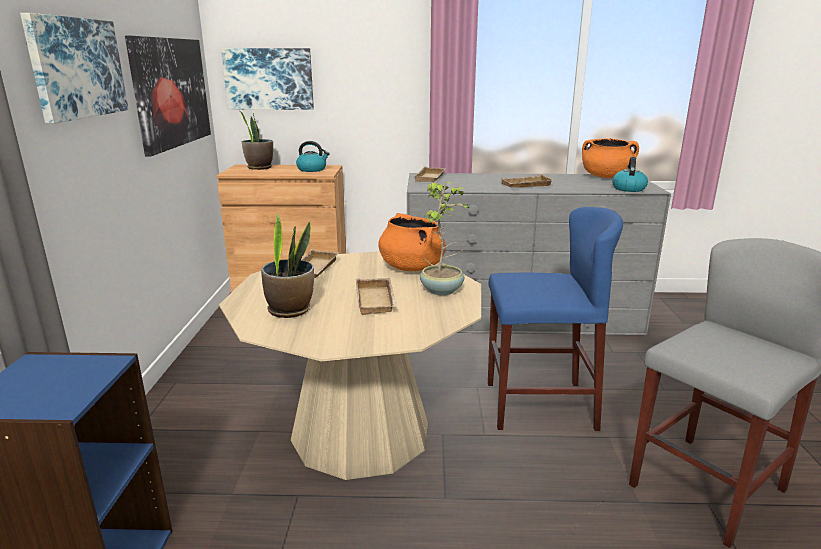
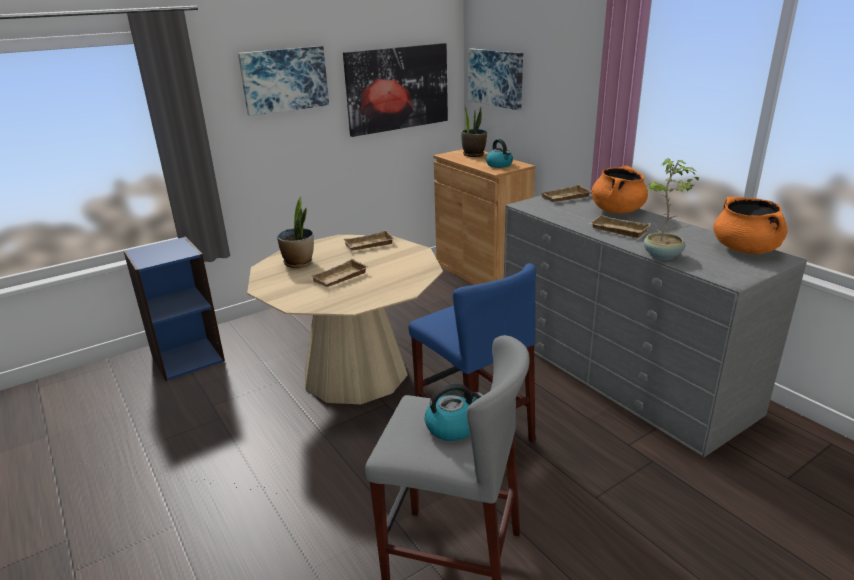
camera: 55 degrees right, 5 degrees up
orange cooking pot [378,213,446,271] -> orange cooking pot moved to [592,165,648,214]
potted plant [420,182,471,295] -> potted plant moved to [644,158,699,260]
kettle [612,157,648,192] -> kettle moved to [425,383,483,441]

